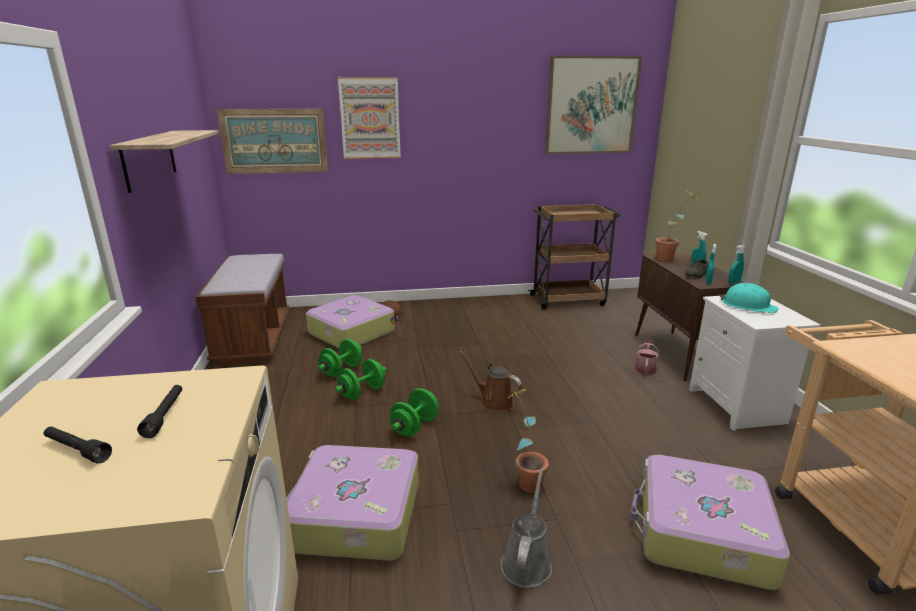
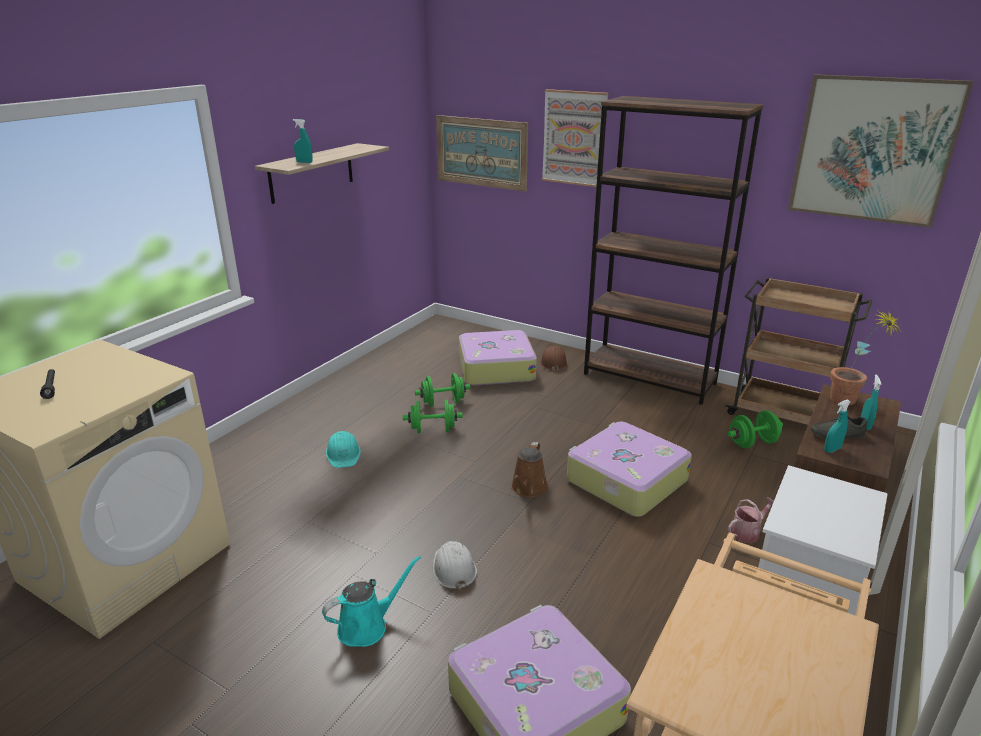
camera: 40 degrees right, 5 degrees up
black flashlight [137,385,182,438] -> none
brown bench [195,254,289,365] -> none
suitcase [286,445,419,561] -> suitcase moved to [567,422,692,517]
green dumbbell [390,388,439,436] -> green dumbbell moved to [728,410,783,448]
brown watering can [460,351,522,412] -> brown watering can turned 150 degrees counterclockwise [511,442,548,498]
grey watering can [500,469,552,588] -> turquoise watering can [322,556,421,647]
potted plant [508,389,549,493] -> white hard hat [433,540,477,591]
turquoise hard hat [720,283,778,313] -> turquoise hard hat moved to [326,431,361,468]
turquoise spray bottle [728,245,746,284] -> turquoise spray bottle moved to [293,119,312,163]
none -> brown bookcase [584,96,764,405]

